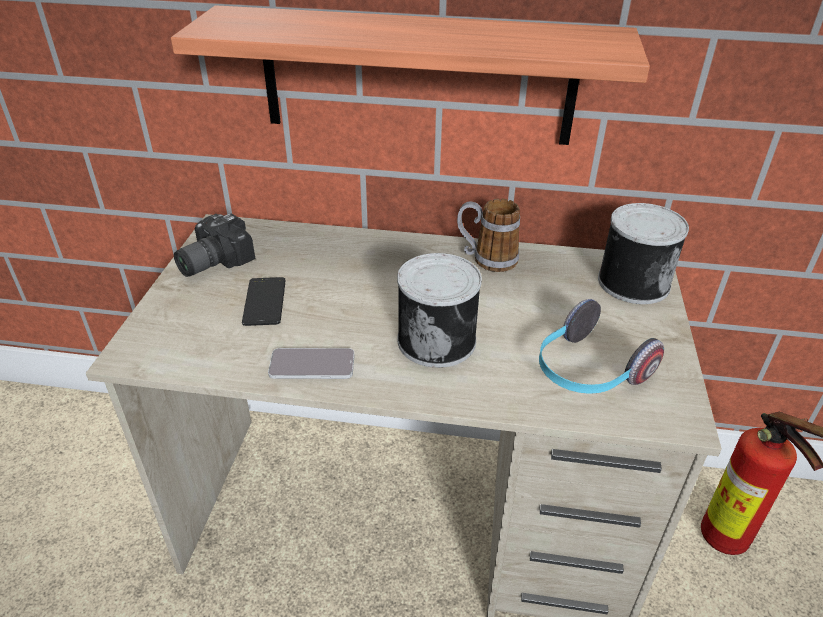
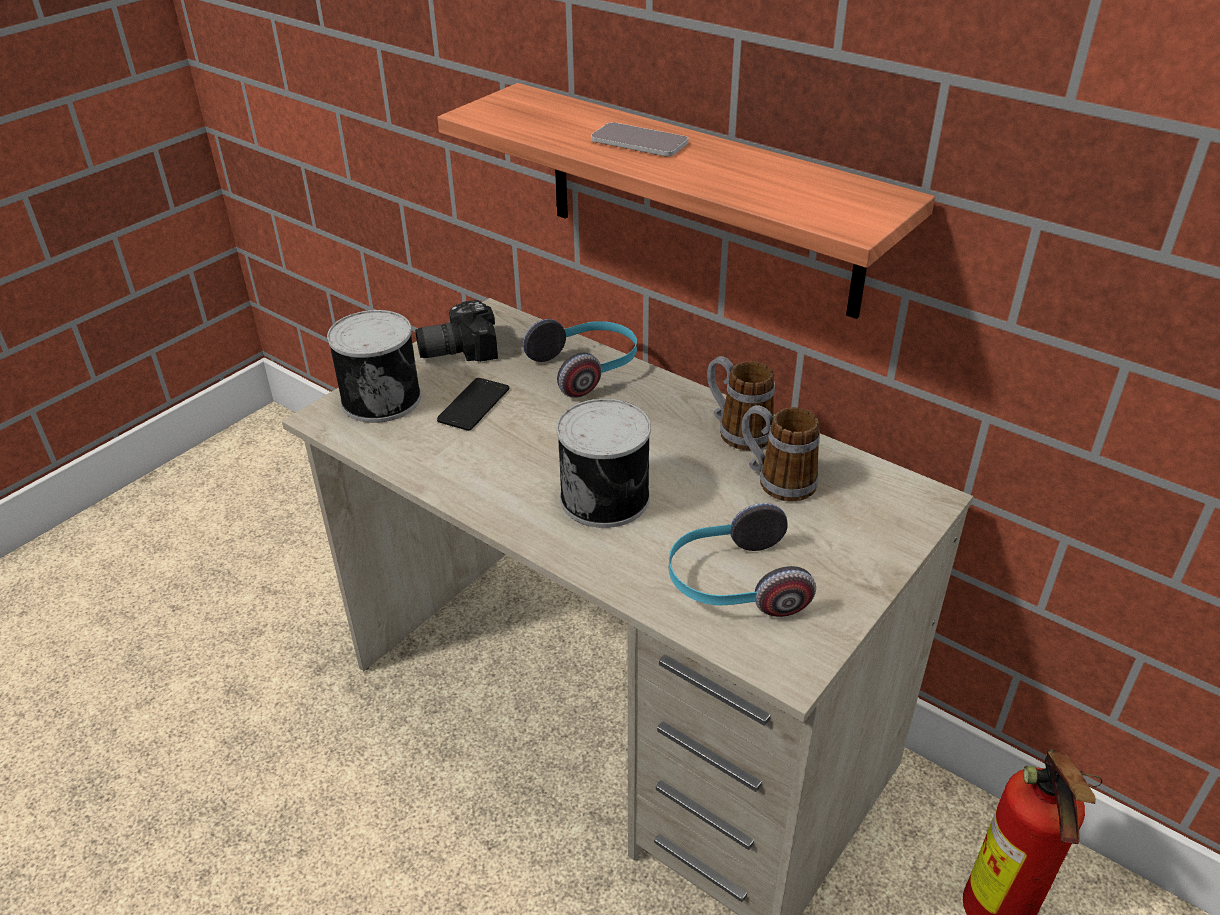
camera: 30 degrees right, 0 degrees up
phone [268,348,355,379] -> phone moved to [591,122,688,156]
can [598,203,689,304] -> can moved to [327,310,421,423]
none -> headphones [523,319,637,398]
none -> mug [742,405,820,502]

